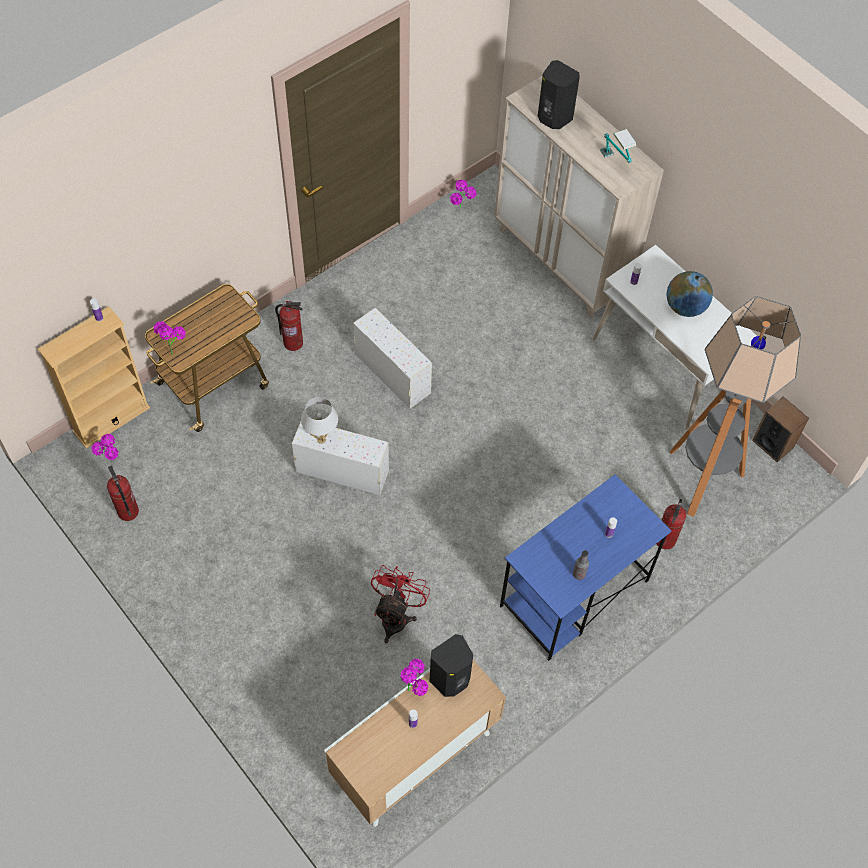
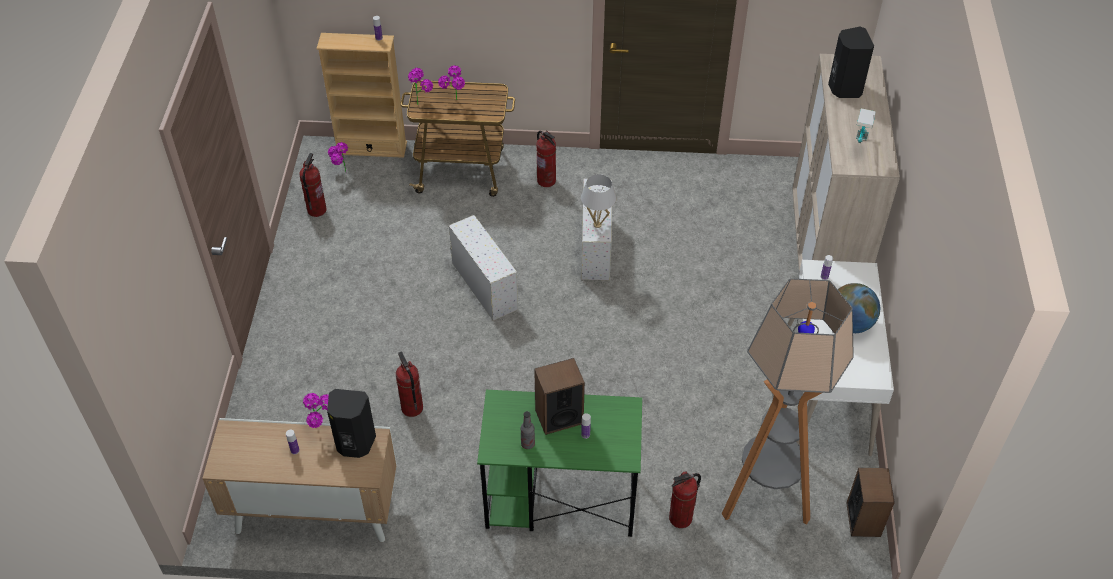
camera: 45 degrees right, 10 degrees down
white table lamp [301,397,338,444] -> white table lamp moved to [581,174,617,228]
red fan [371,565,430,643] -> fire extinguisher [396,351,423,417]
potted plant [450,179,477,208] -> potted plant moved to [438,65,465,100]
blue desk [500,474,671,661] -> green desk [477,390,642,537]
none -> speaker [534,358,585,435]

